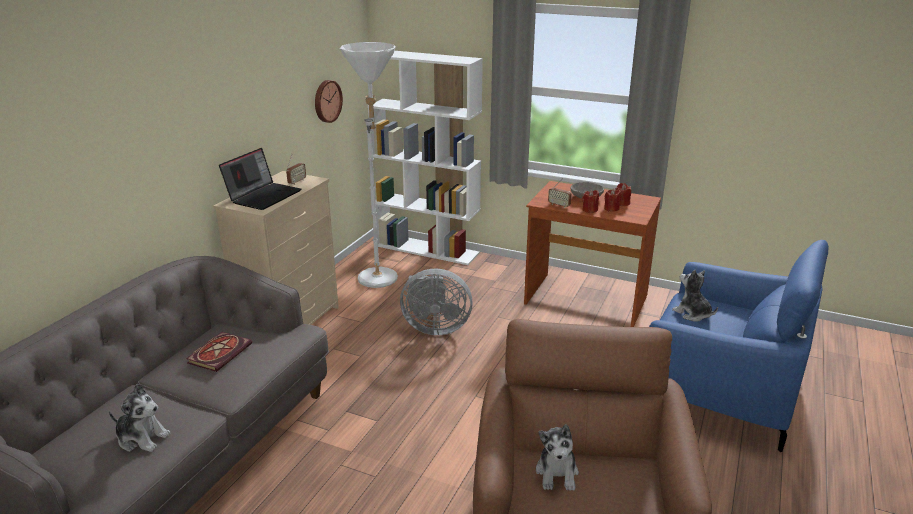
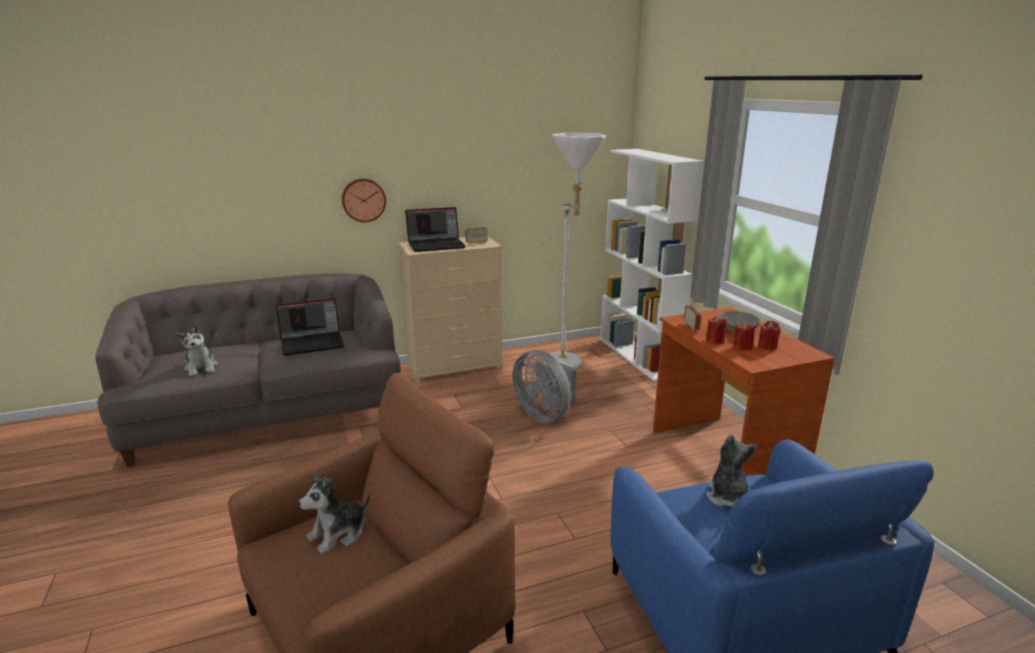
camera: 45 degrees right, 5 degrees down
book [186,332,252,372] -> laptop [276,298,344,356]
wall clock [315,80,343,123] -> wall clock moved to [342,178,386,222]

